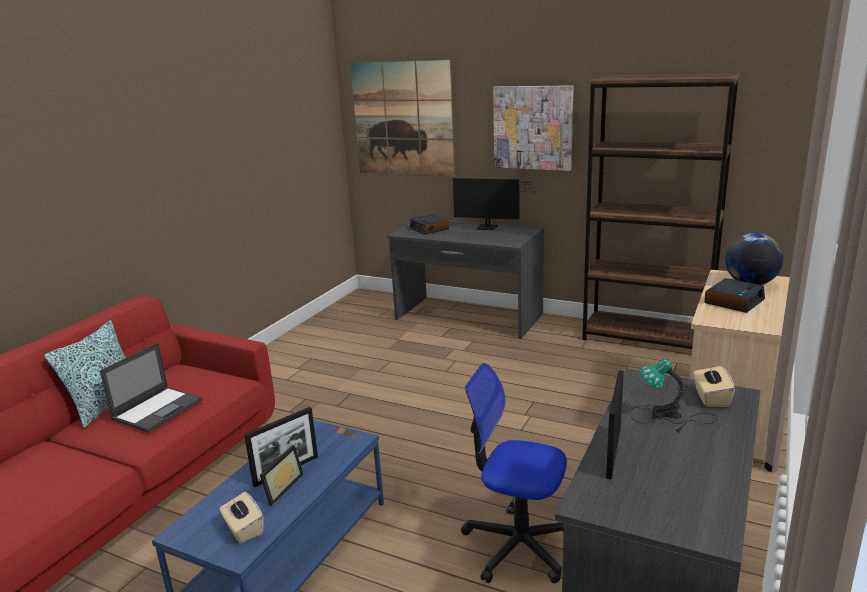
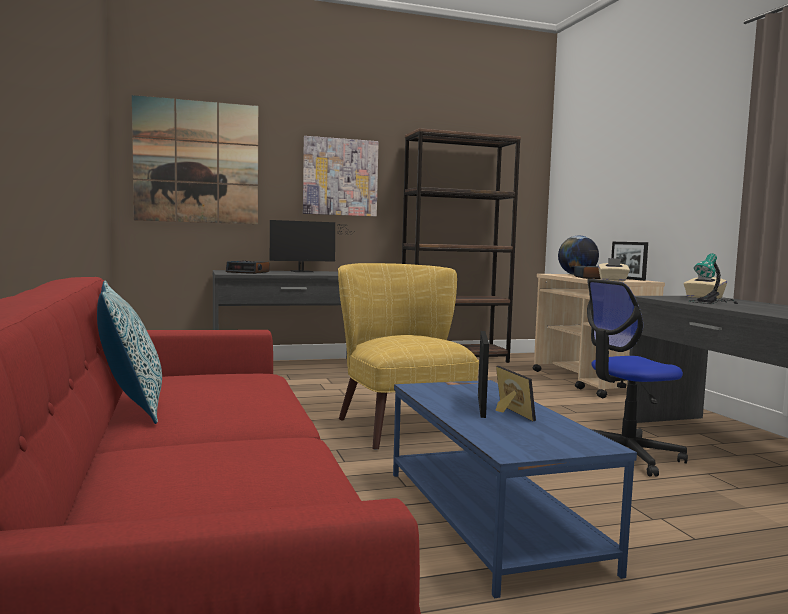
camera: 45 degrees left, 15 degrees down
laptop [100,343,203,433] -> none
beige tissue box [219,492,264,544] -> beige tissue box moved to [598,258,630,281]
picture frame [606,371,624,479] -> picture frame moved to [611,242,648,281]
none -> yellow armchair [338,263,479,450]

